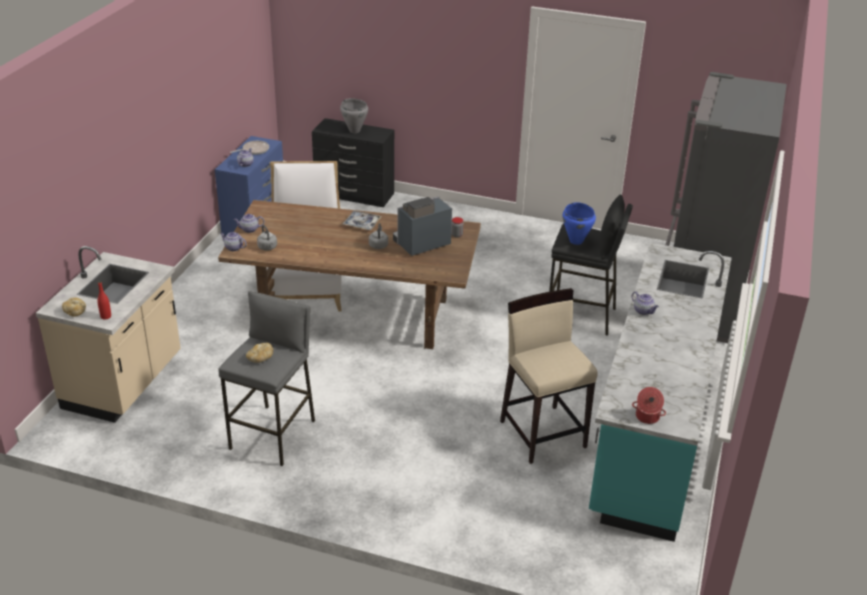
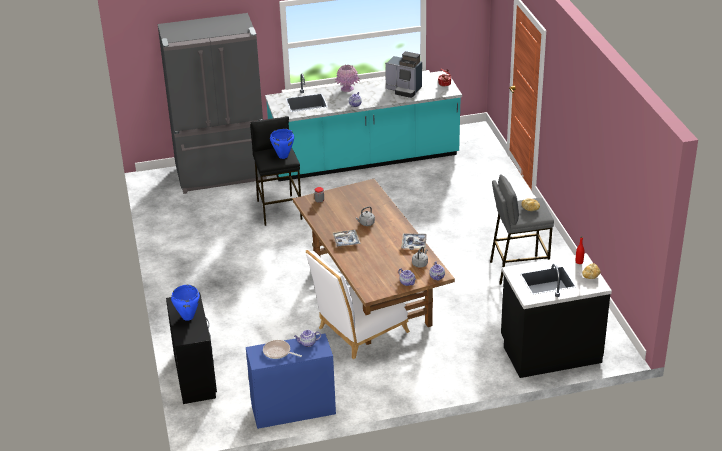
camera: 120 degrees left, 0 degrees up
beige counter [36,246,181,423] -> black counter [501,253,612,378]
grey cooking pot [340,98,368,133] -> blue cooking pot [171,285,200,321]
coffee machine [393,196,452,256] -> coffee machine moved to [385,51,422,98]
beige stool [500,288,598,464] -> none
none -> pink vase [335,64,360,92]
none -> tray [401,233,427,250]

